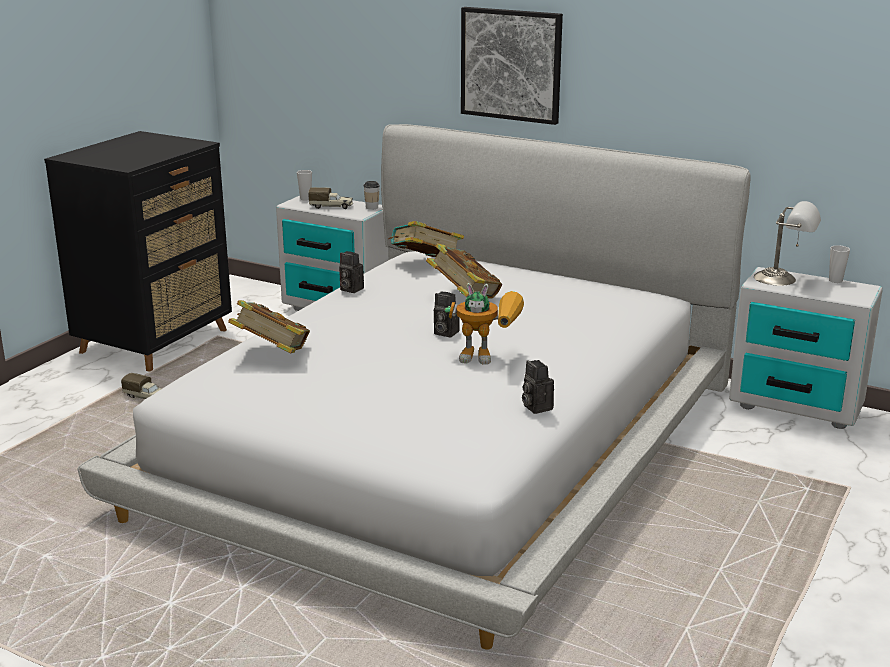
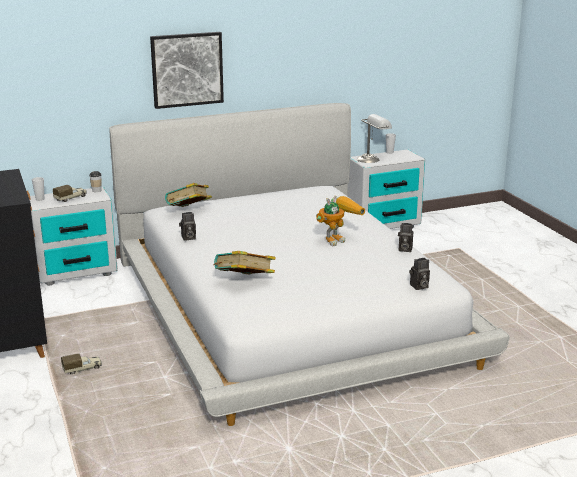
camera: 50 degrees left, 0 degrees up
book [426,243,502,299] -> none
camera [434,291,460,338] -> camera moved to [409,258,430,290]

